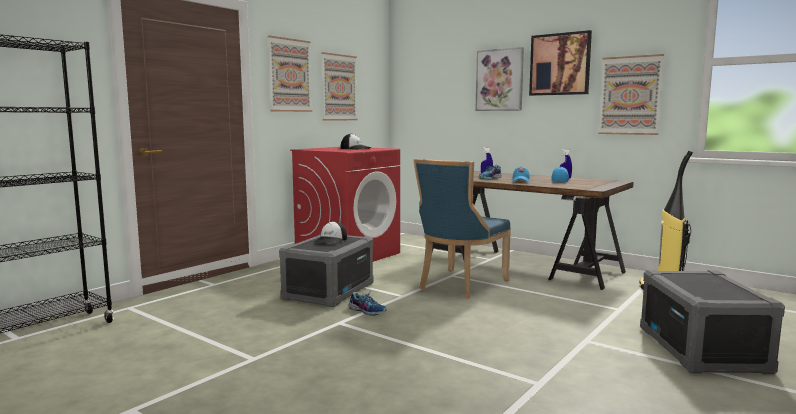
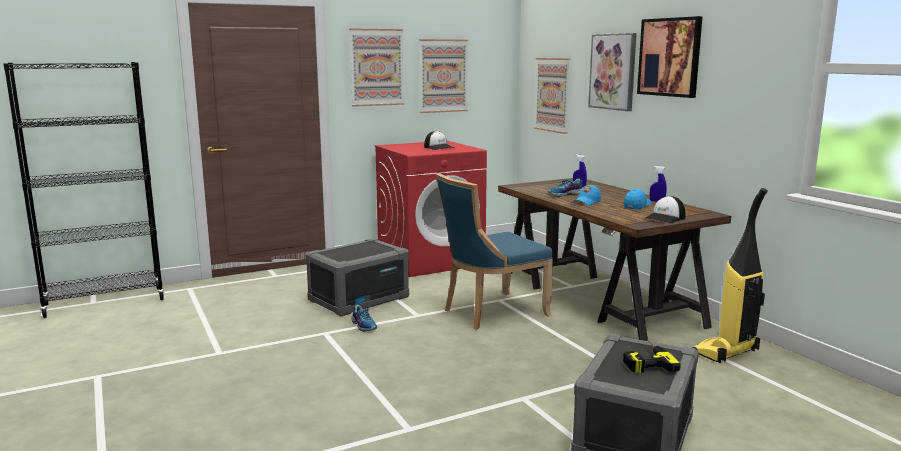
camera: 25 degrees right, 5 degrees up
cap [314,221,347,244] -> cap moved to [645,196,686,223]
picture [598,54,664,135] -> picture moved to [534,58,570,134]
none -> power drill [623,340,681,373]

